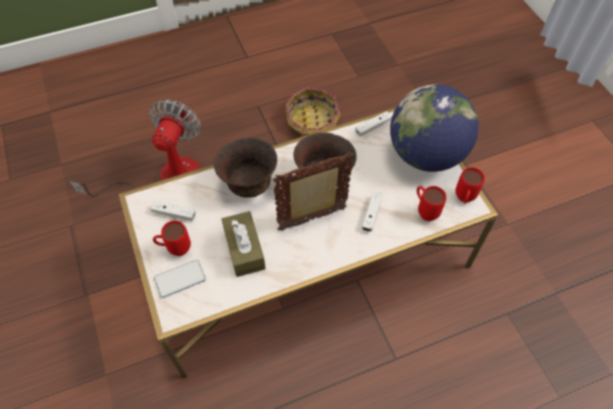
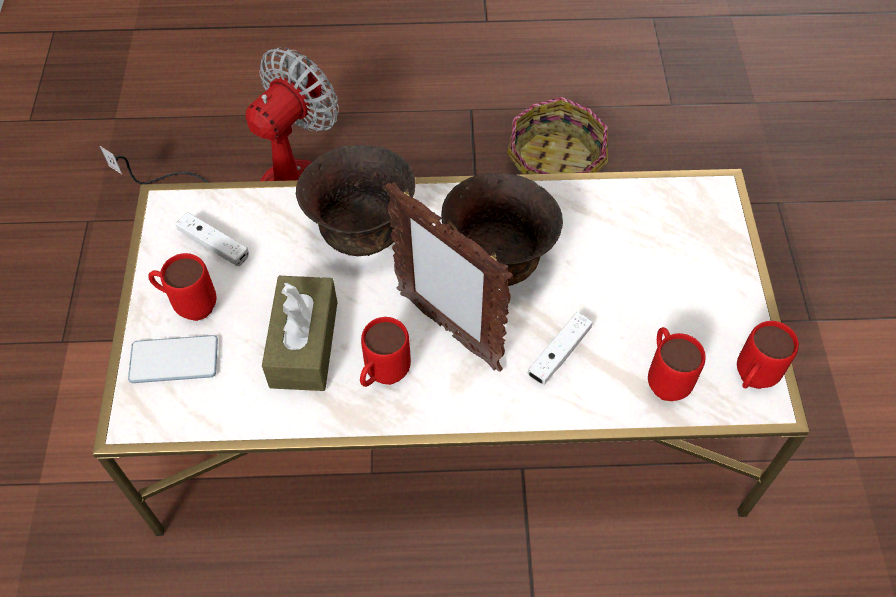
camera: 20 degrees right, 0 degrees up
picture frame [273,152,354,231] -> picture frame turned 135 degrees counterclockwise [385,183,513,372]
white game controller [355,111,392,137] -> none
globe [390,84,479,172] -> none
none -> red mug [360,317,411,387]

